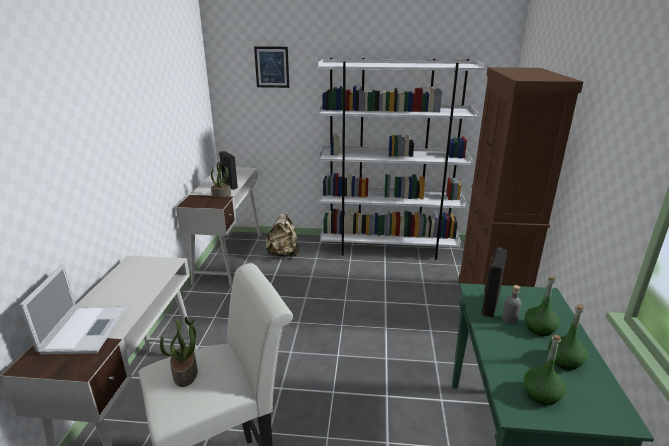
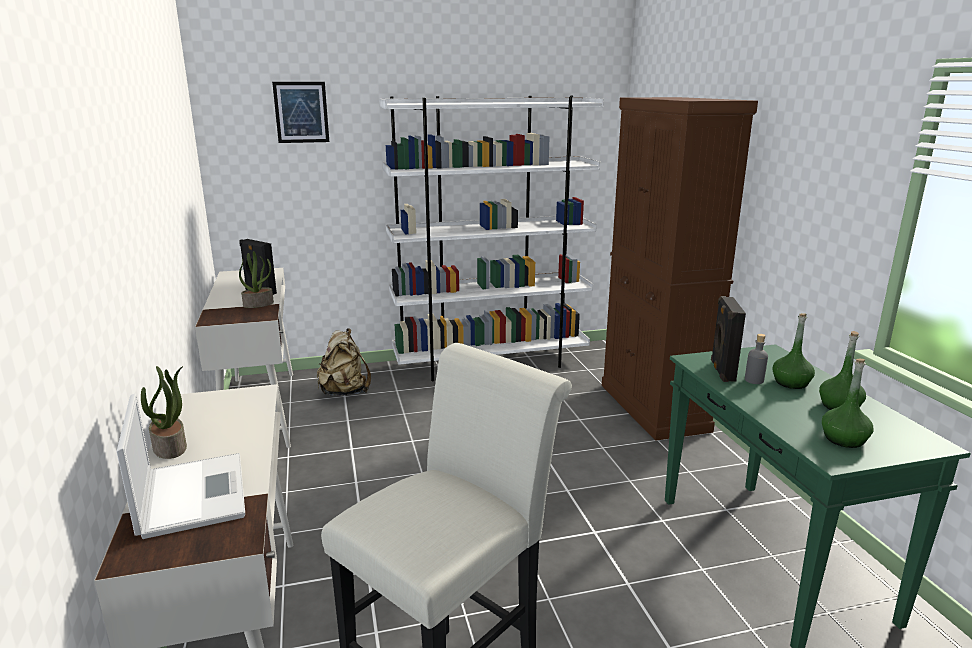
camera: 20 degrees left, 5 degrees down
potted plant [160,317,198,387] -> potted plant moved to [141,366,187,459]

